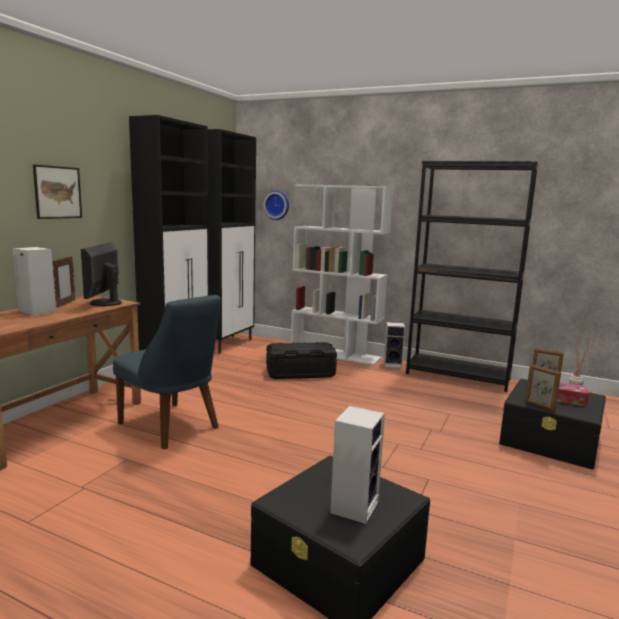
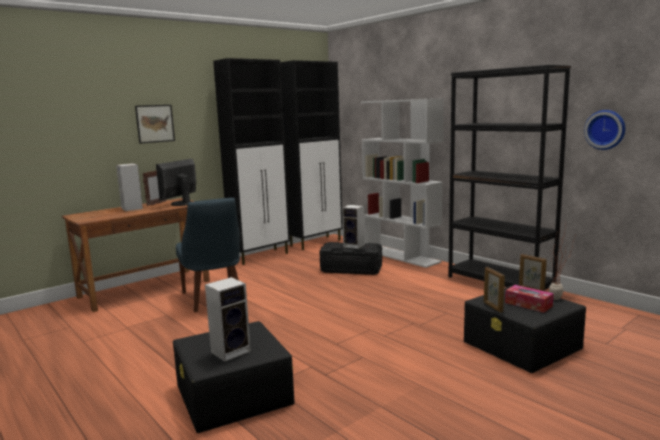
camera: 25 degrees right, 0 degrees up
wall clock [263,190,289,220] -> wall clock moved to [584,110,625,150]
speaker [384,322,405,368] -> speaker moved to [342,205,365,249]

